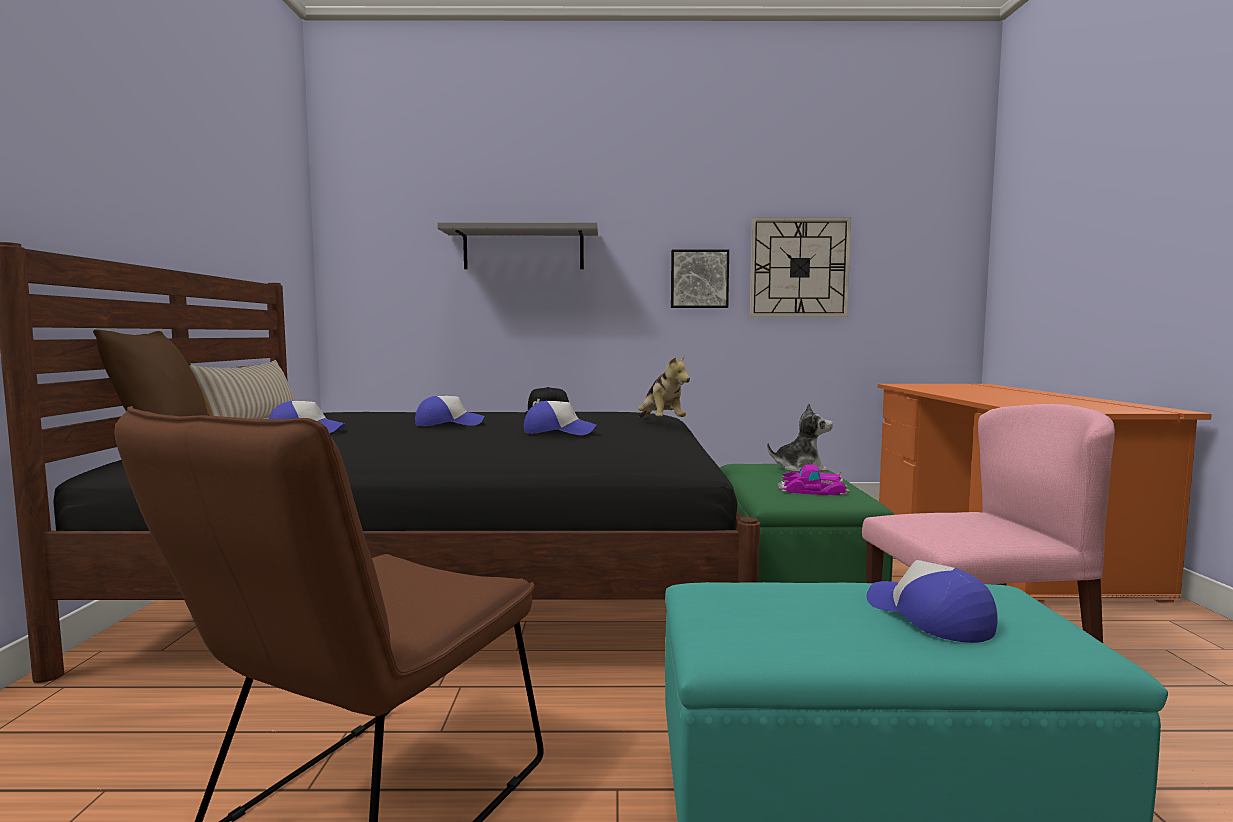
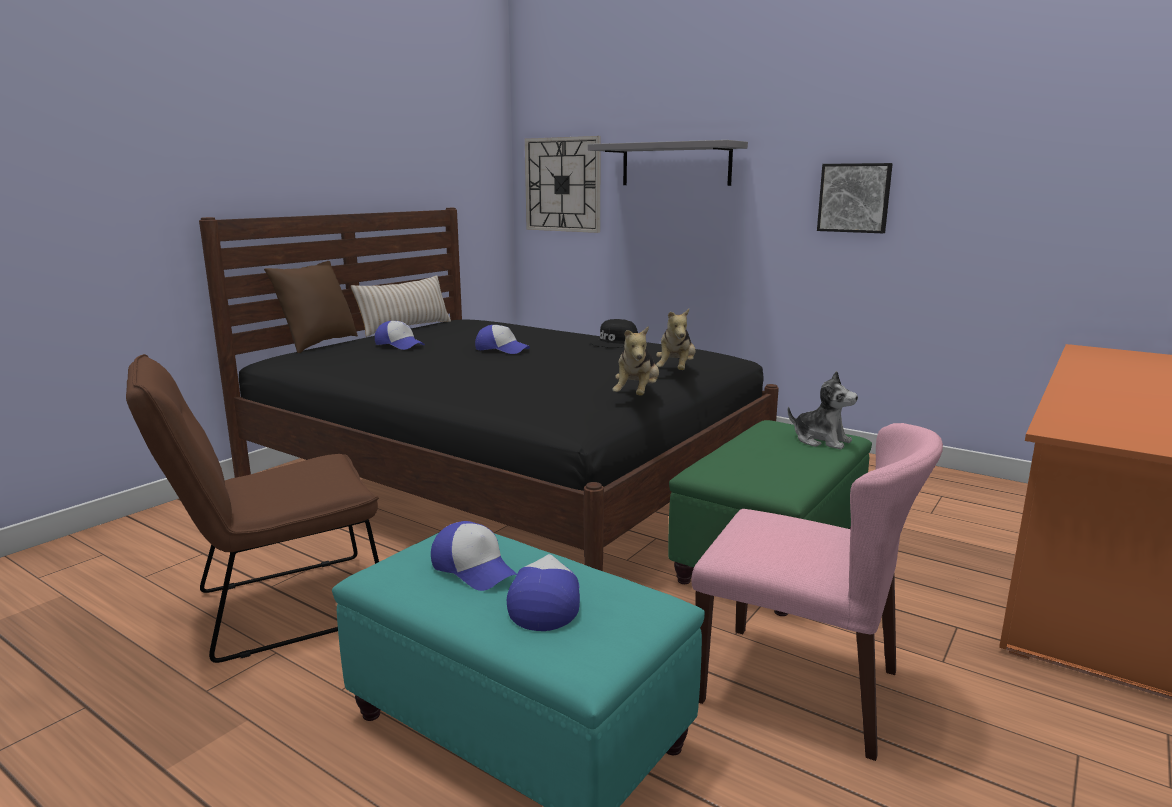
camera: 35 degrees right, 10 degrees up
cap [524,401,597,435] -> cap moved to [431,521,517,591]
wall clock [750,217,851,317] -> wall clock moved to [525,136,601,233]
toy car [778,464,850,495] -> none
none -> plush toy [612,326,659,396]

